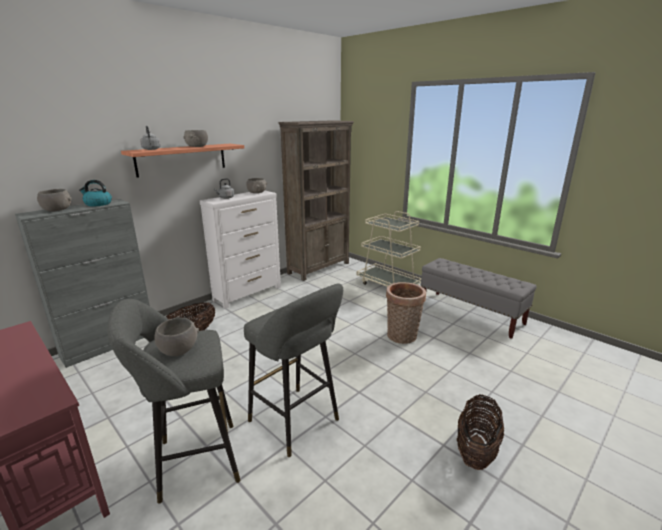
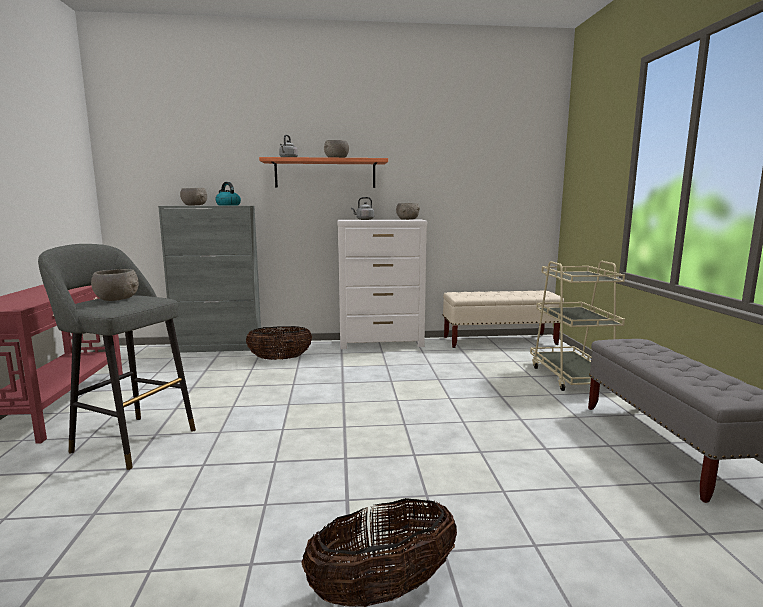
camera: 40 degrees right, 10 degrees down
grey stool [244,284,343,457] -> none
brown bookcase [278,120,354,281] -> beige bench [443,291,564,348]
basket [386,282,426,344] -> none

